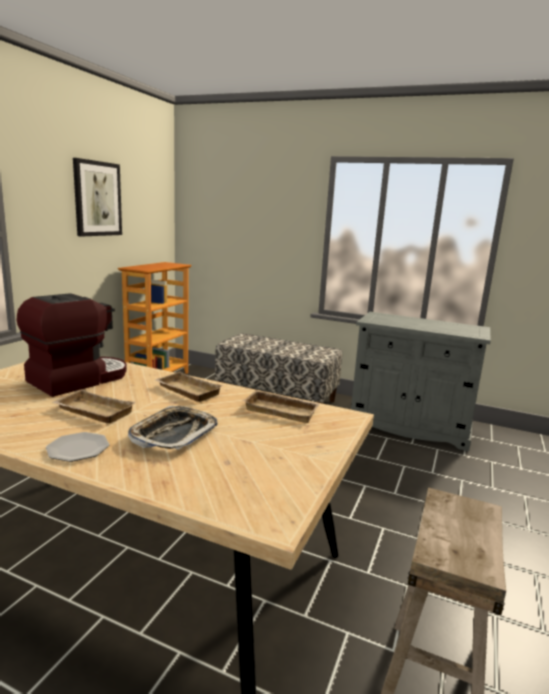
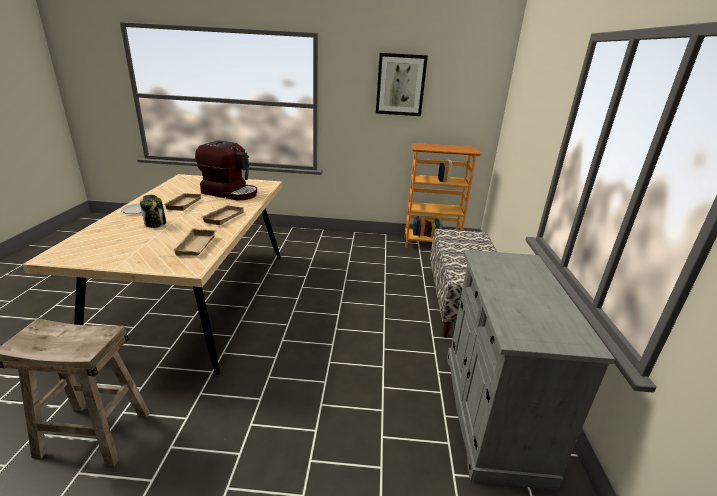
camera: 70 degrees right, 10 degrees up
tray [128,406,218,450] -> jar [140,195,166,228]

